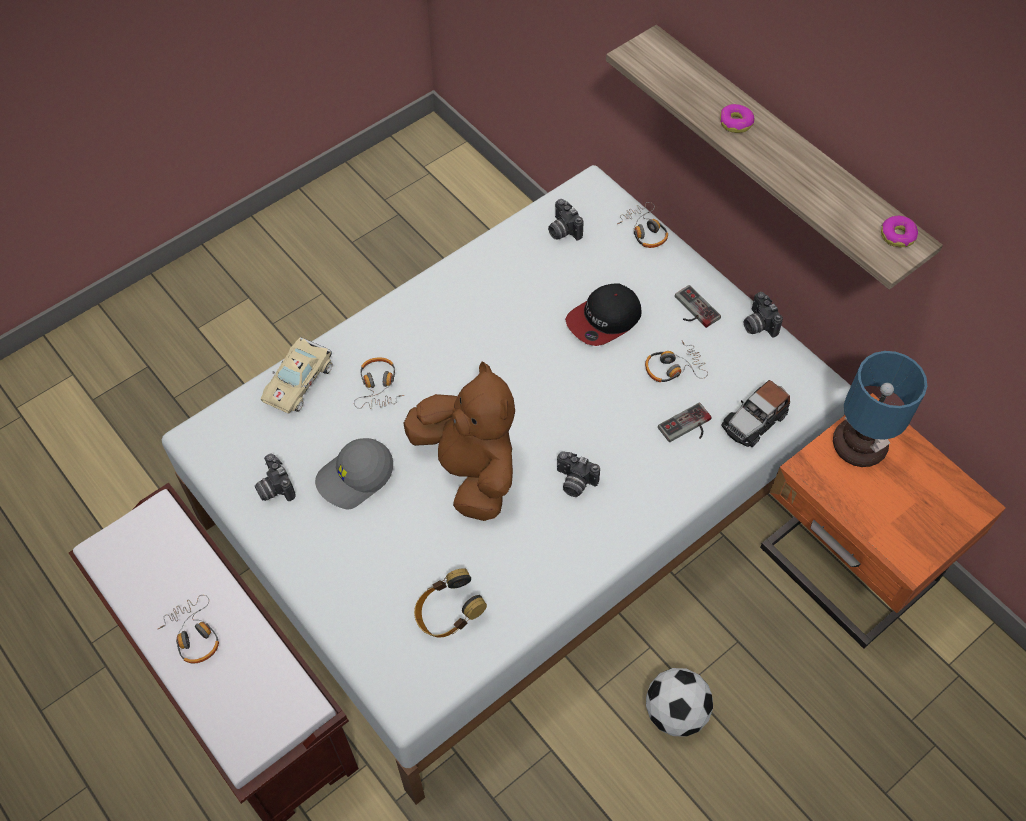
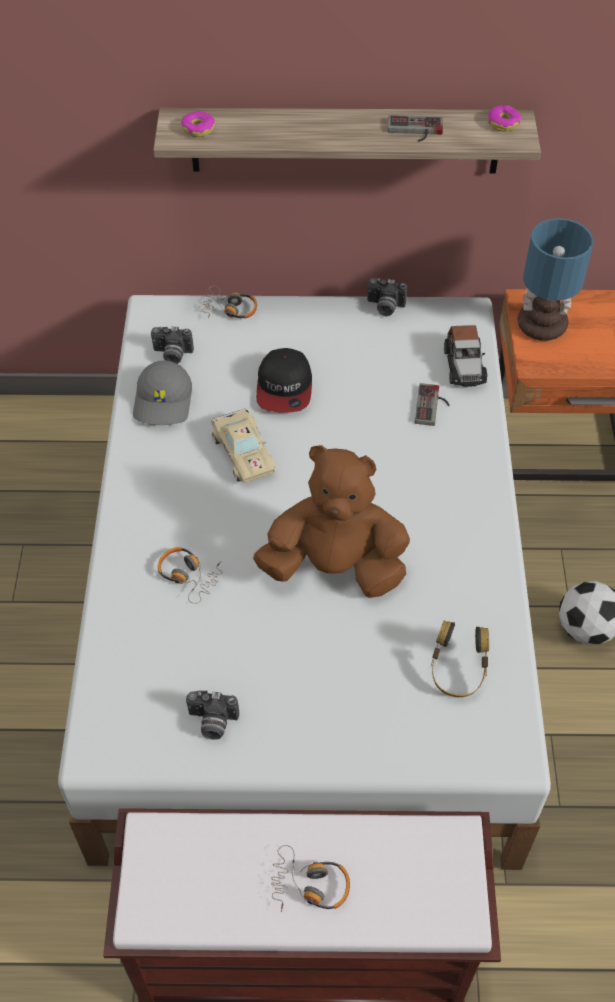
camera: 50 degrees left, 5 degrees down
beige toy car [261,337,333,414] -> beige toy car moved to [211,409,275,483]
grey cap [315,438,393,509] -> grey cap moved to [133,360,192,425]
camera [557,451,600,497] -> none
headphones [645,341,708,382] -> none
game controller [675,285,721,328] -> game controller moved to [388,115,443,142]
donut [720,104,754,133] -> donut moved to [181,111,215,137]

